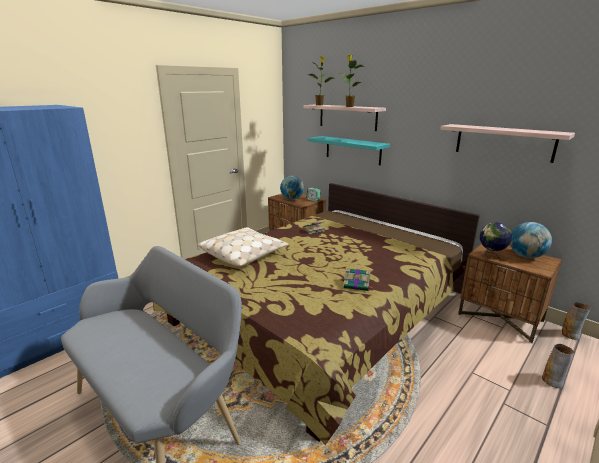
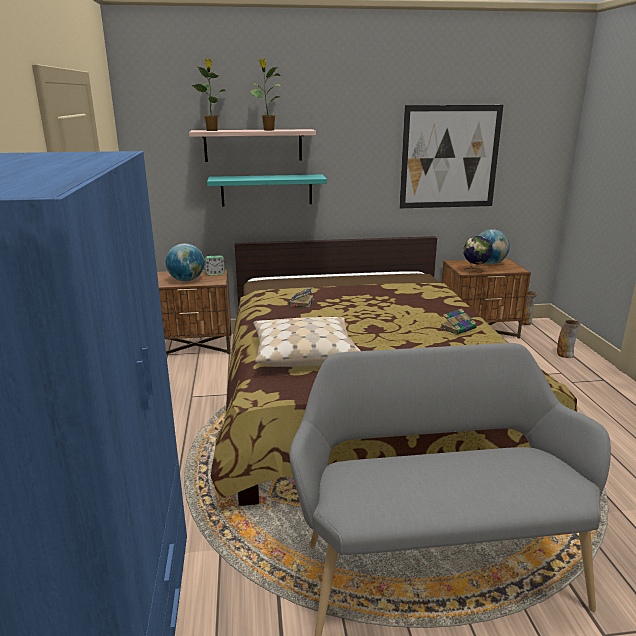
camera: 50 degrees left, 0 degrees up
shelf [440,124,575,163] -> picture [399,105,503,208]

